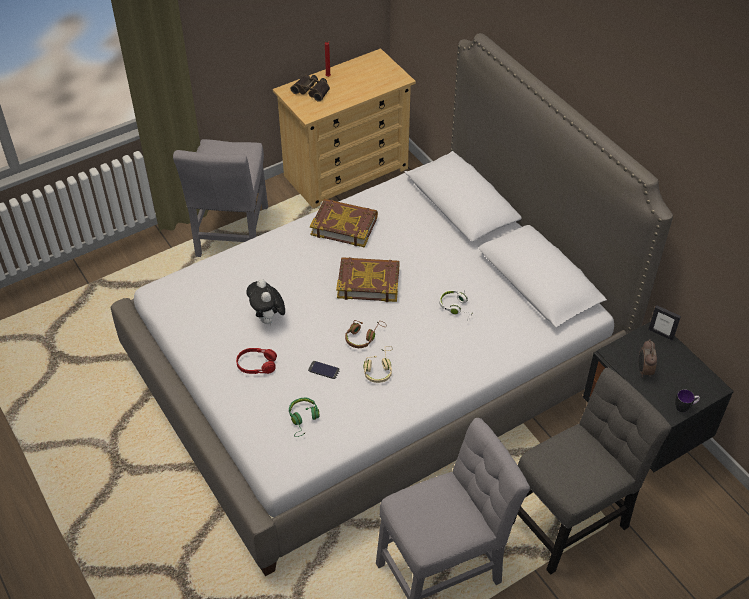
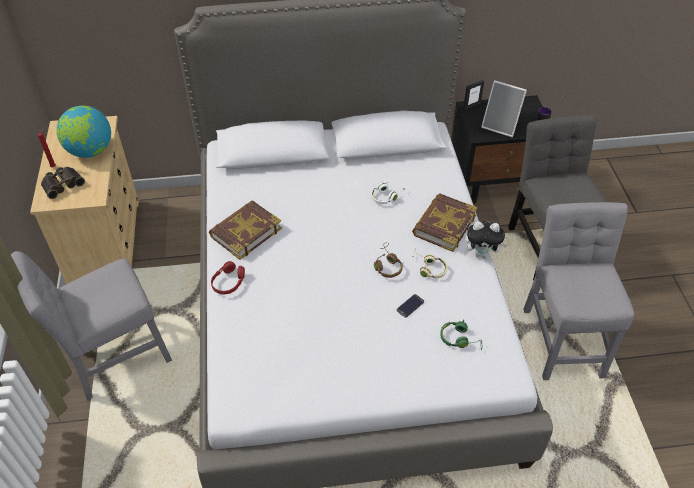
camera: 65 degrees left, 0 degrees up
grey chair [173,139,268,257] -> grey chair turned 120 degrees clockwise [11,251,172,401]
red headphones [236,348,277,374] -> red headphones moved to [211,261,245,294]
plush toy [246,279,285,326] -> plush toy moved to [465,221,507,258]
book [336,257,400,302] -> book moved to [412,193,478,252]
alarm clock [639,339,657,377] -> picture frame [481,80,527,137]
none -> globe [56,106,111,158]

